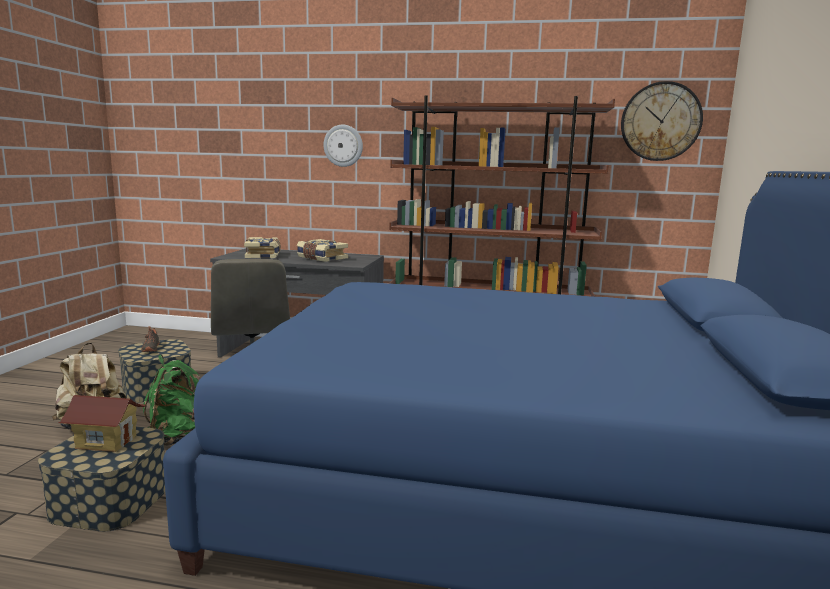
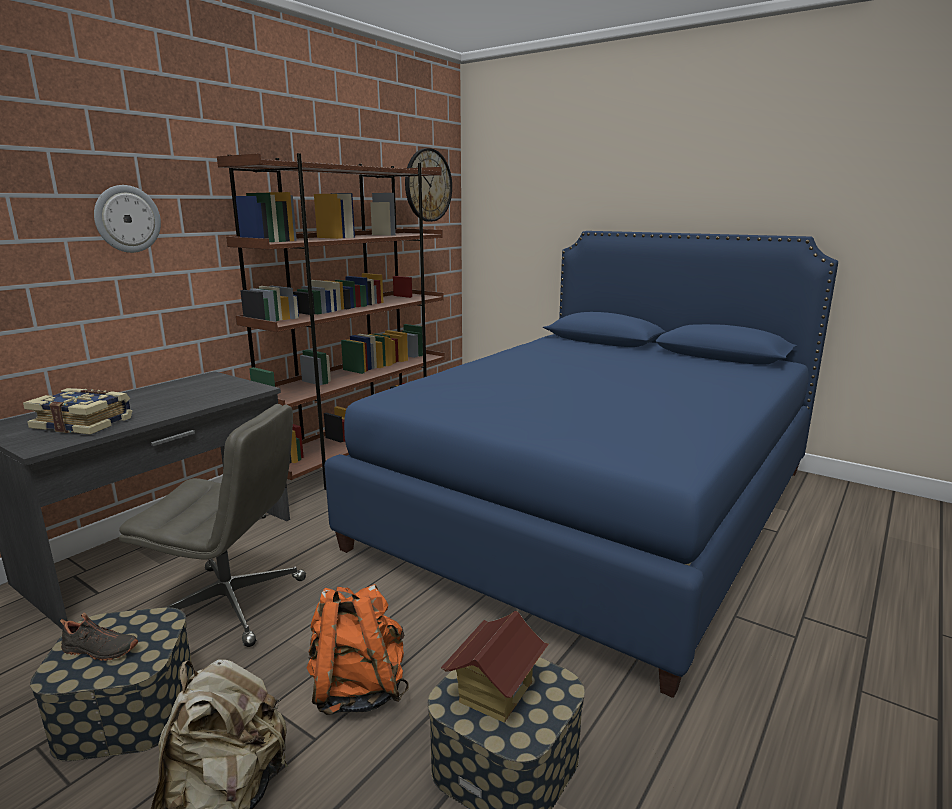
camera: 65 degrees left, 5 degrees up
green backpack [143,355,201,446] -> orange backpack [307,584,409,715]
book [297,239,348,262] -> none

